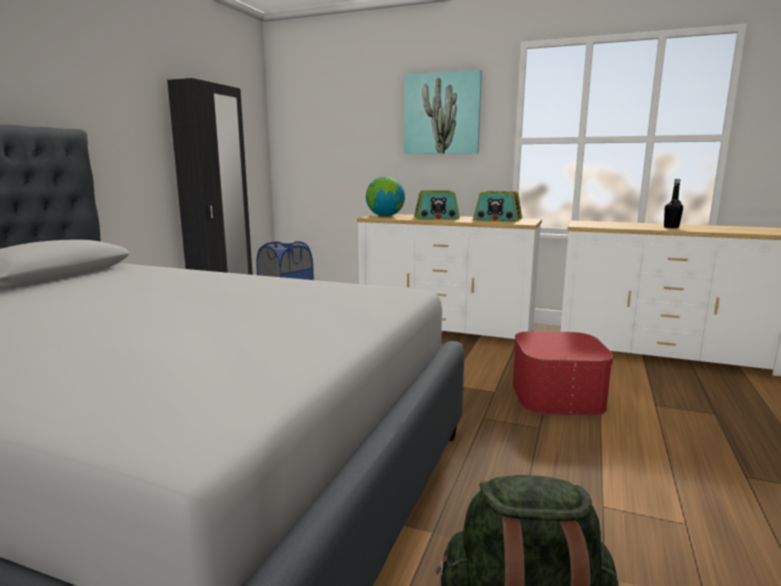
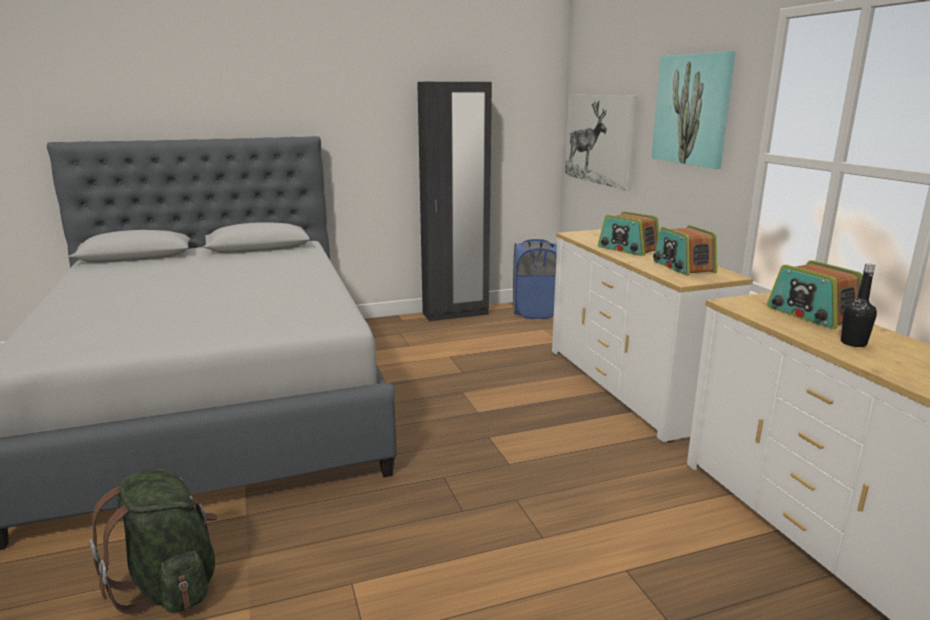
camera: 50 degrees right, 5 degrees up
globe [366,177,405,217] -> none
ottoman [513,331,614,416] -> none
none -> picture [565,95,638,191]
none -> radio [767,260,863,329]

